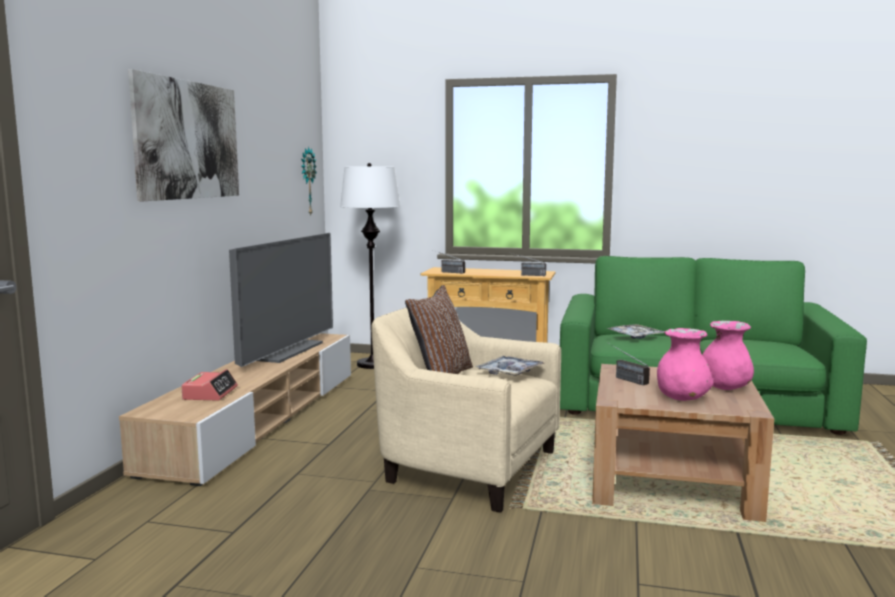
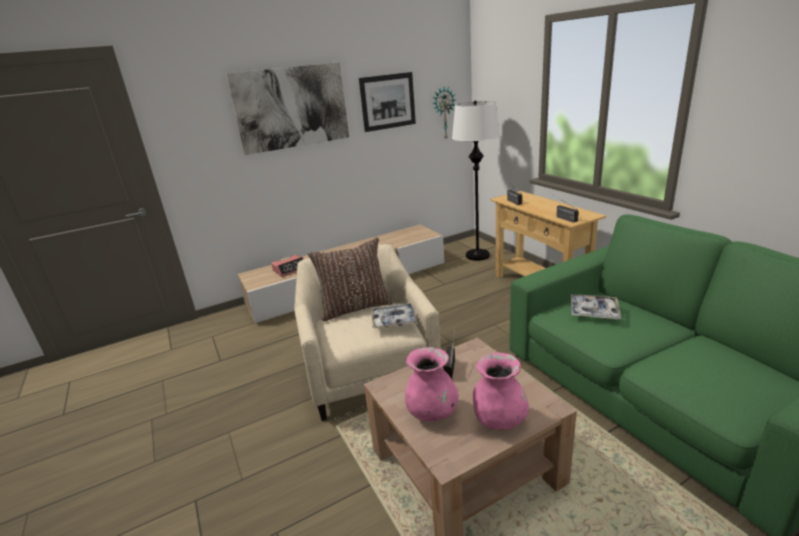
camera: 50 degrees right, 15 degrees up
television [229,233,333,367] -> none
none -> picture [359,72,416,132]

